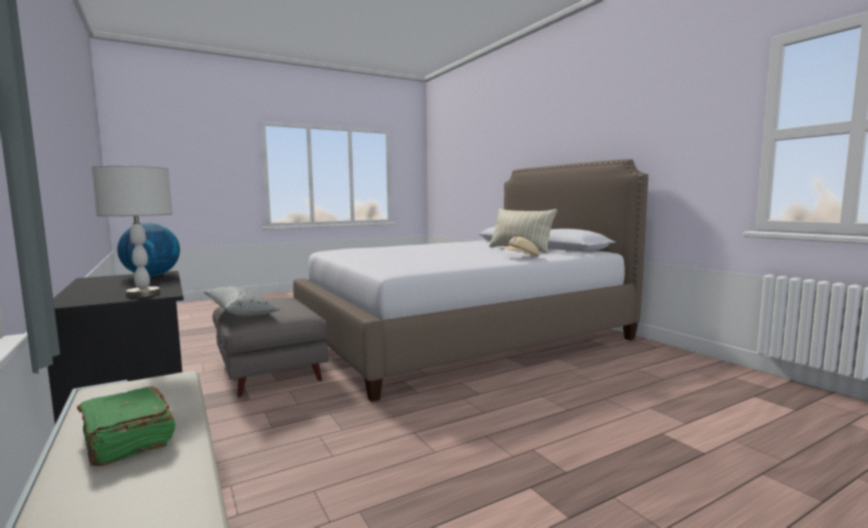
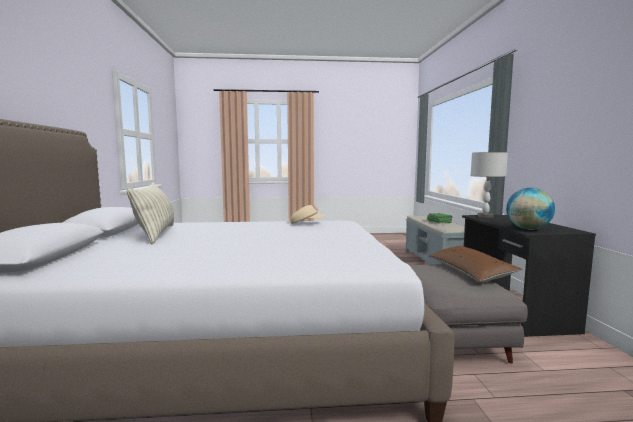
camera: 155 degrees left, 0 degrees up
grey pillow [203,286,280,316] -> brown pillow [429,246,523,282]
beige cap [502,237,539,257] -> beige cap moved to [290,205,325,224]

